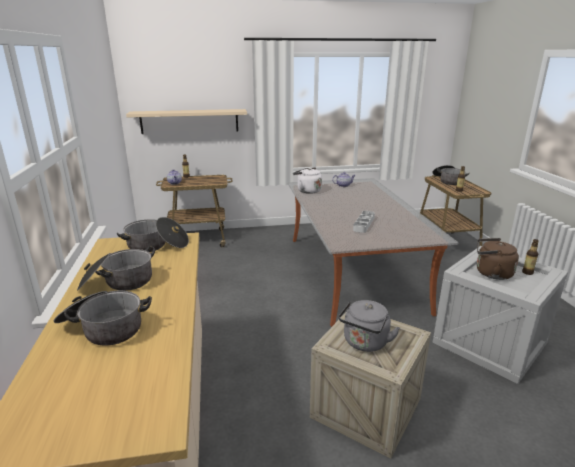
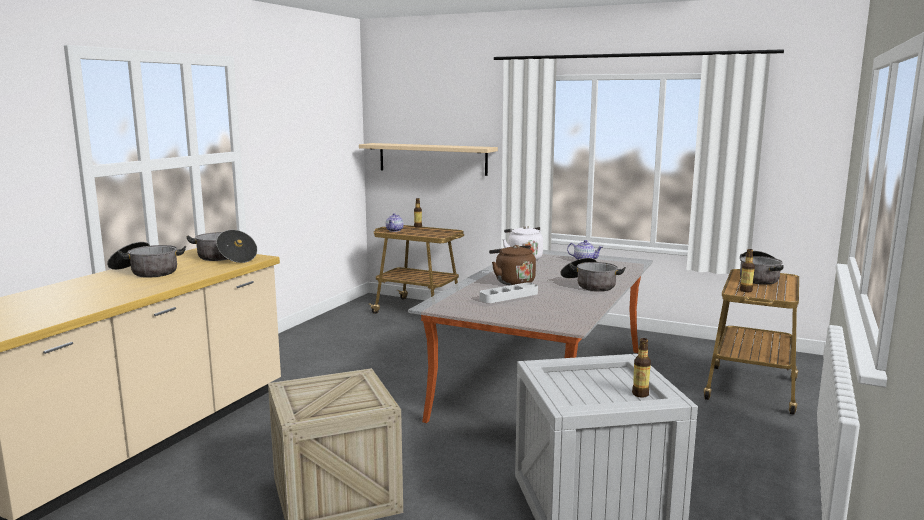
camera: 35 degrees right, 10 degrees down
cooking pot [54,291,152,345] -> cooking pot moved to [560,258,626,291]
grey kettle [339,300,400,352] -> none
brown kettle [477,238,519,280] -> brown kettle moved to [489,245,536,285]

